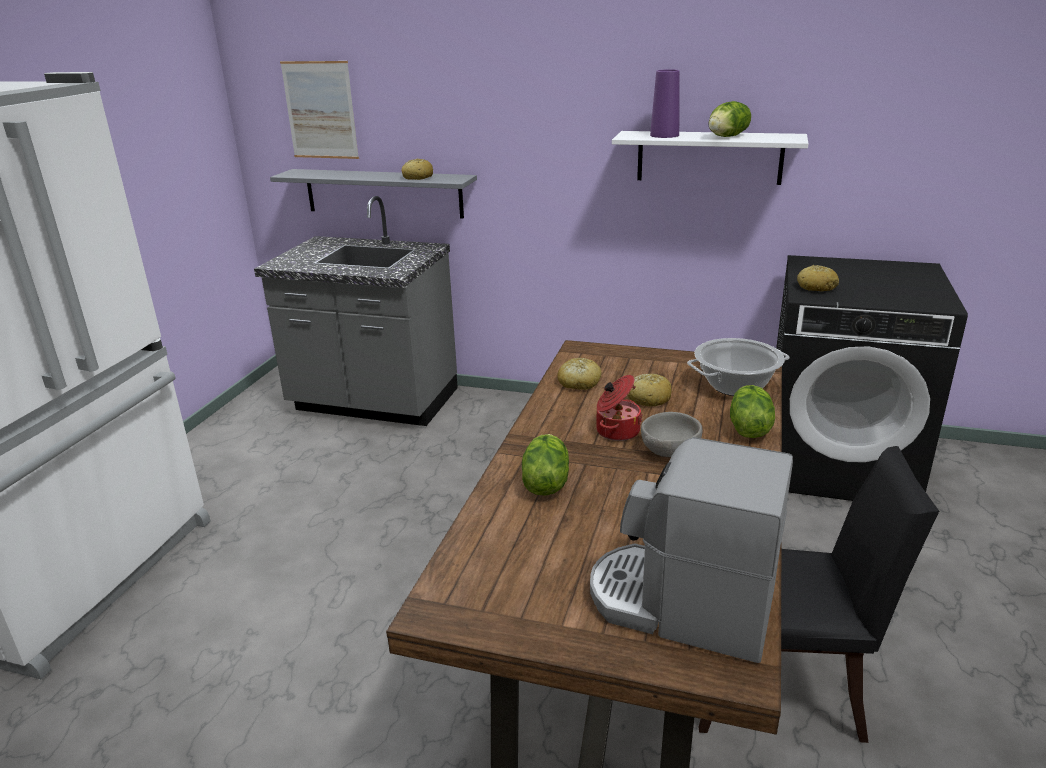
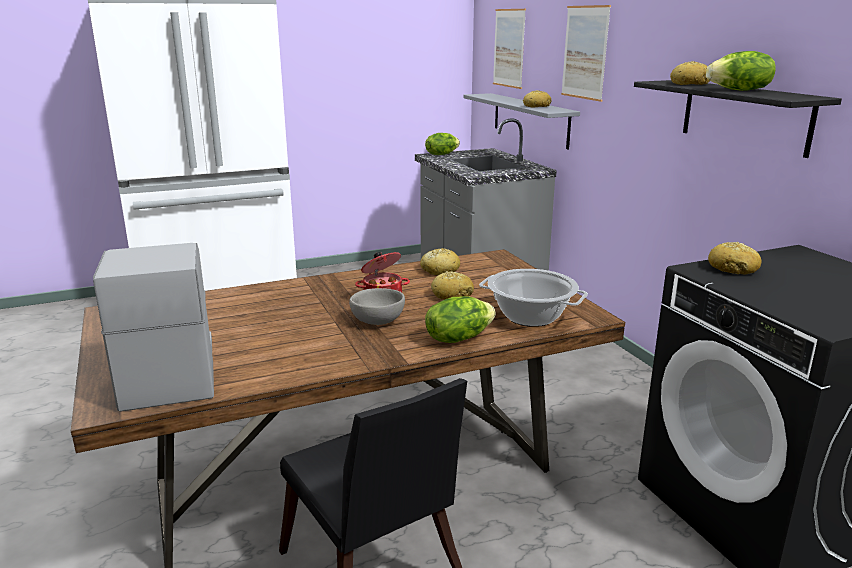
camera: 50 degrees right, 5 degrees down
lettuce [522,434,569,496] -> lettuce moved to [425,133,460,155]
white shelf [612,131,808,185] -> black shelf [634,80,842,158]
purple vase [650,69,680,138] -> bread [670,61,710,85]
none -> picture [561,5,611,102]

